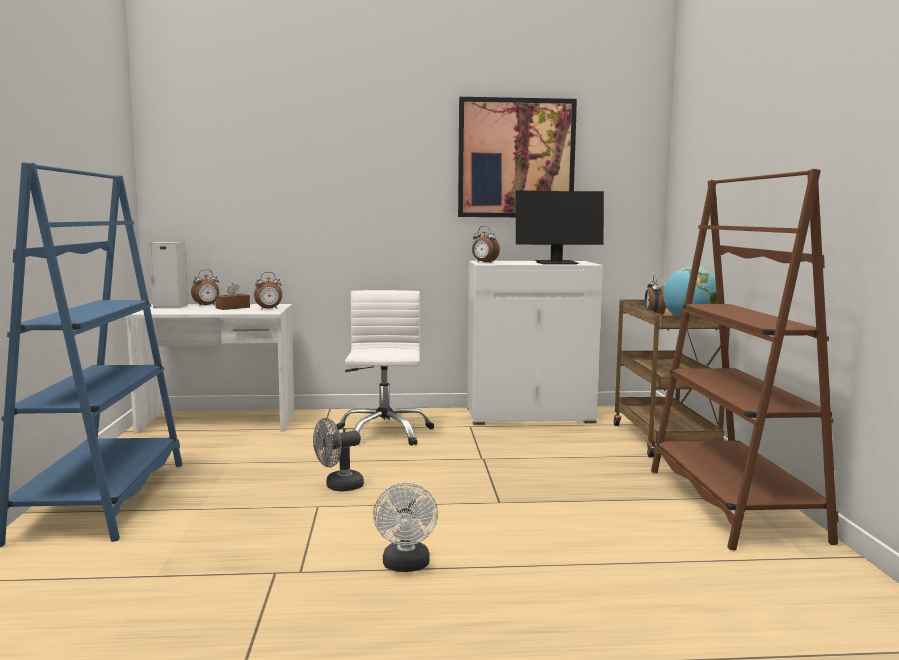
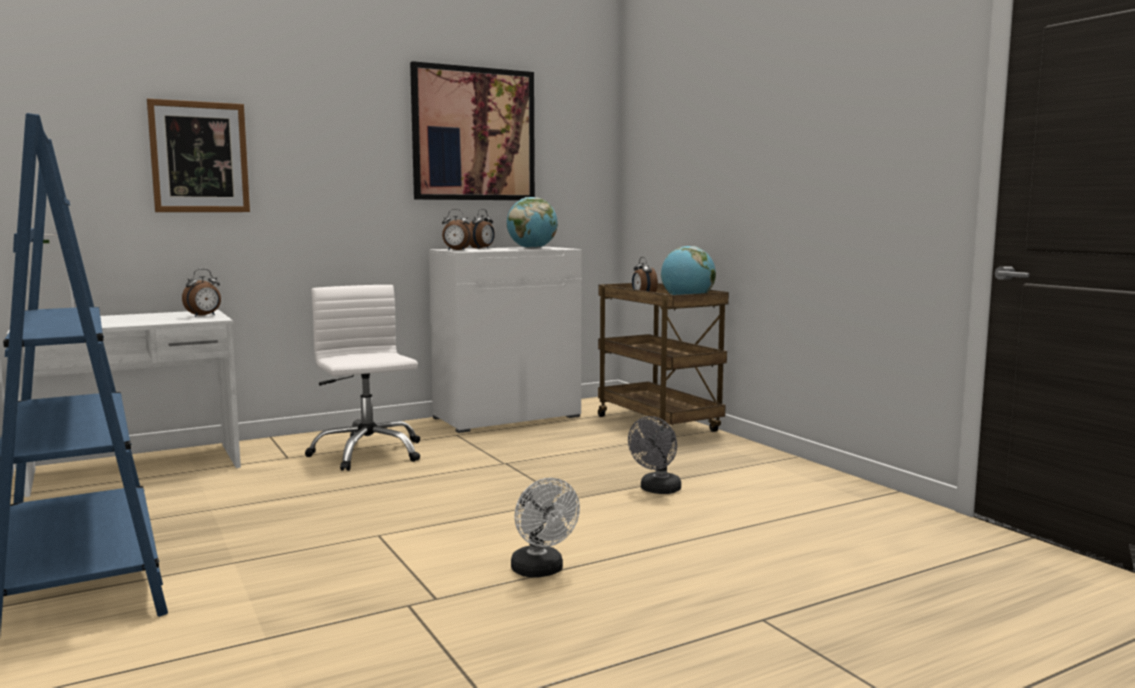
camera: 25 degrees left, 0 degrees up
alarm clock [191,270,219,306] -> alarm clock moved to [469,209,495,249]
brown tissue box [215,283,250,310] -> none
grey fan [313,418,364,491] -> grey fan moved to [628,416,681,494]
monitor [516,190,604,264] -> globe [507,197,558,249]
brown bookcase [651,169,839,550] -> none
none -> picture [147,99,250,212]

